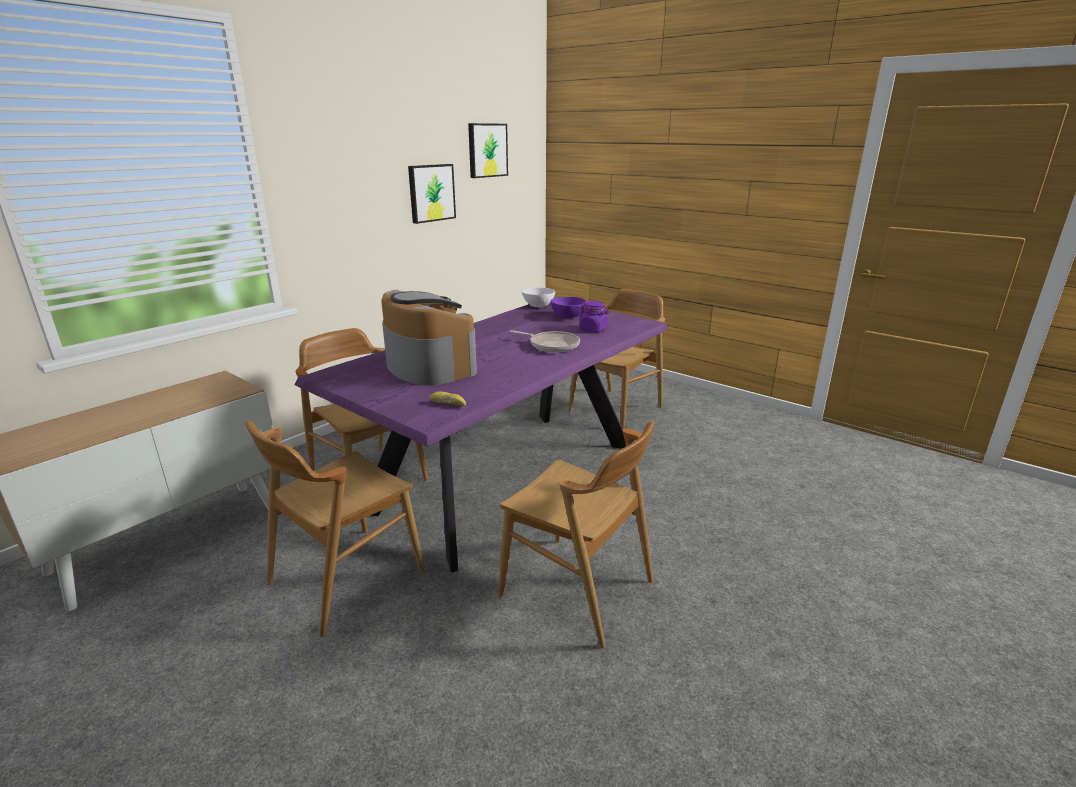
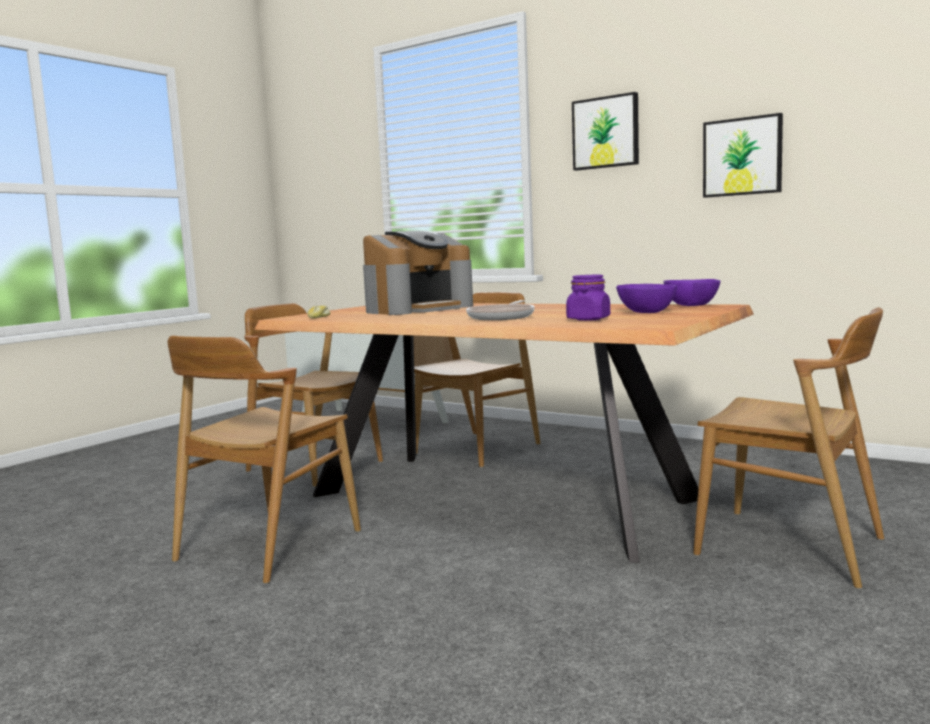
camera: 85 degrees right, 15 degrees down
purple dining table [295,303,668,573] -> brown dining table [254,303,754,563]
picture [468,123,508,178] -> picture moved to [572,92,639,171]
white bowl [522,287,555,308] -> purple bowl [663,279,720,306]

